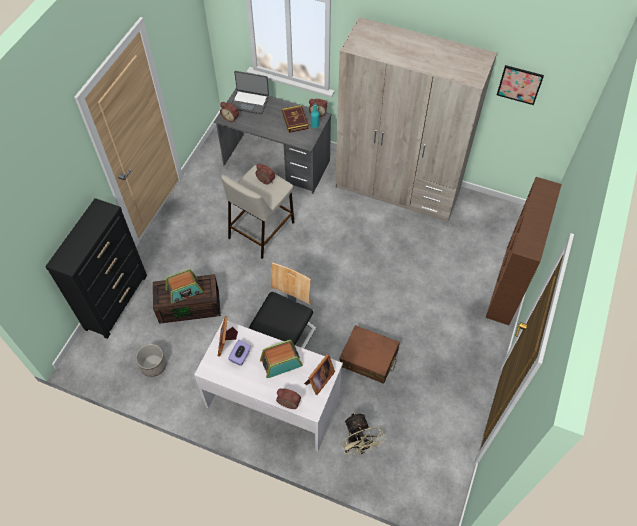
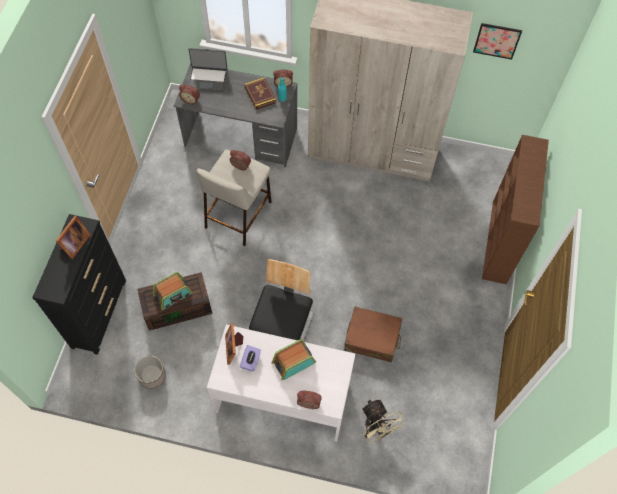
camera: 10 degrees left, 5 degrees up
picture frame [304,354,335,395] -> picture frame moved to [56,216,91,259]

